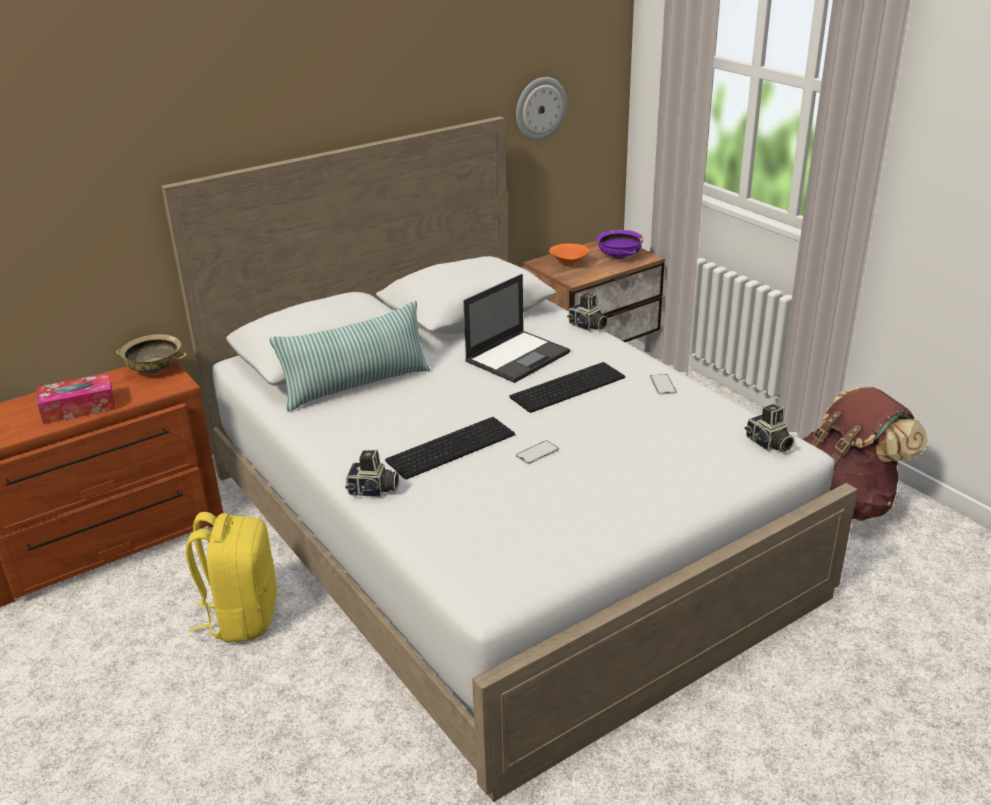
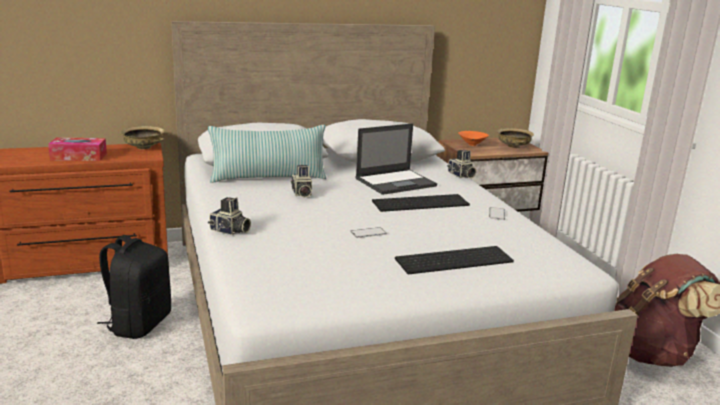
camera: 15 degrees right, 10 degrees down
yellow backpack [186,512,277,643] -> black backpack [97,235,171,339]
keyboard [385,417,515,479] -> keyboard moved to [395,246,514,274]
wall clock [516,77,566,141] -> none
purple bowl [597,230,644,259] -> beige bowl [497,128,534,148]
camera [744,404,795,453] -> camera moved to [291,165,312,198]

